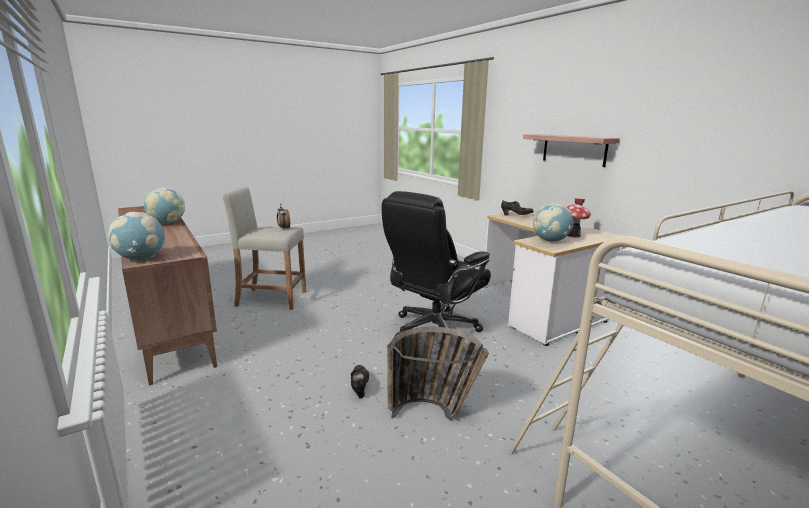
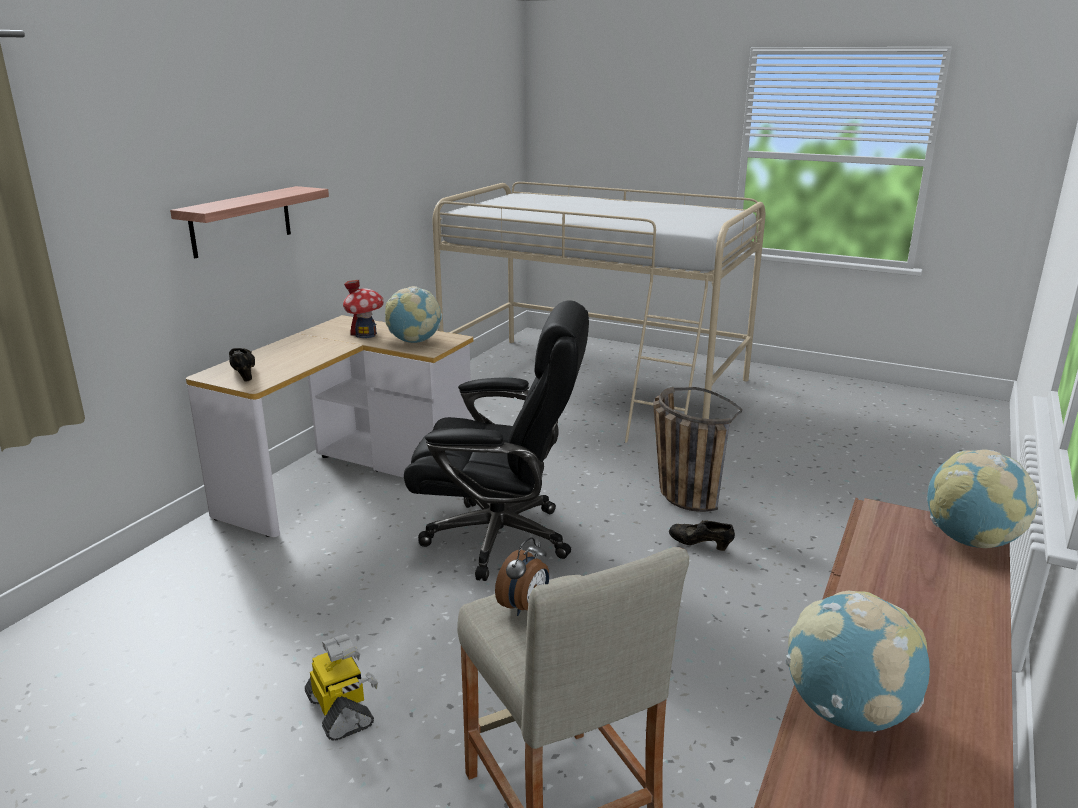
camera: 120 degrees left, 5 degrees up
black shoe [351,365,369,399] -> black shoe turned 60 degrees clockwise [669,520,735,551]
none -> toy robot [305,634,378,741]

